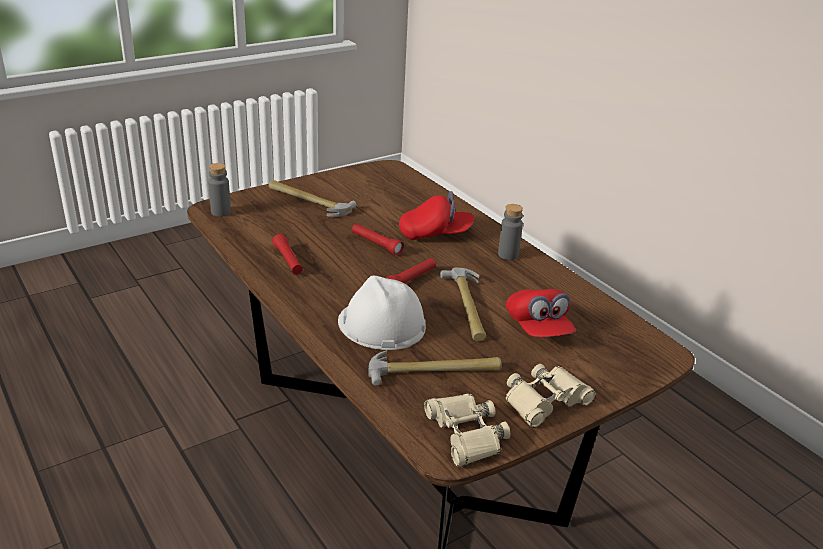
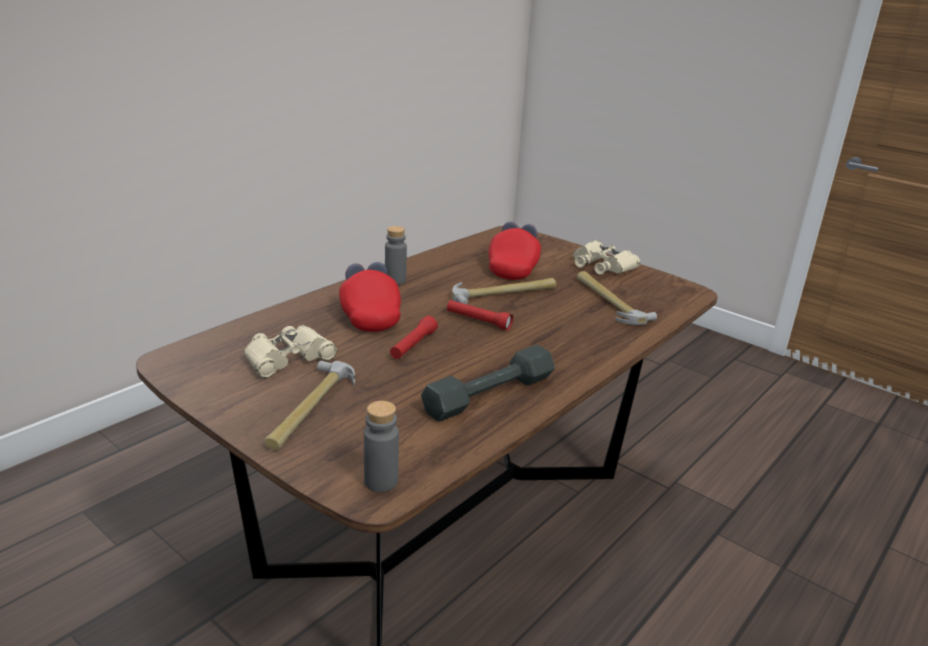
camera: 105 degrees left, 5 degrees down
red flashlight [272,234,303,275] -> grey dumbbell [421,345,555,422]
white hard hat [338,276,426,350] -> none
beige binoculars [424,394,510,467] -> beige binoculars moved to [244,325,337,378]
red cap [506,289,576,337] -> red cap turned 45 degrees counterclockwise [489,222,541,280]

